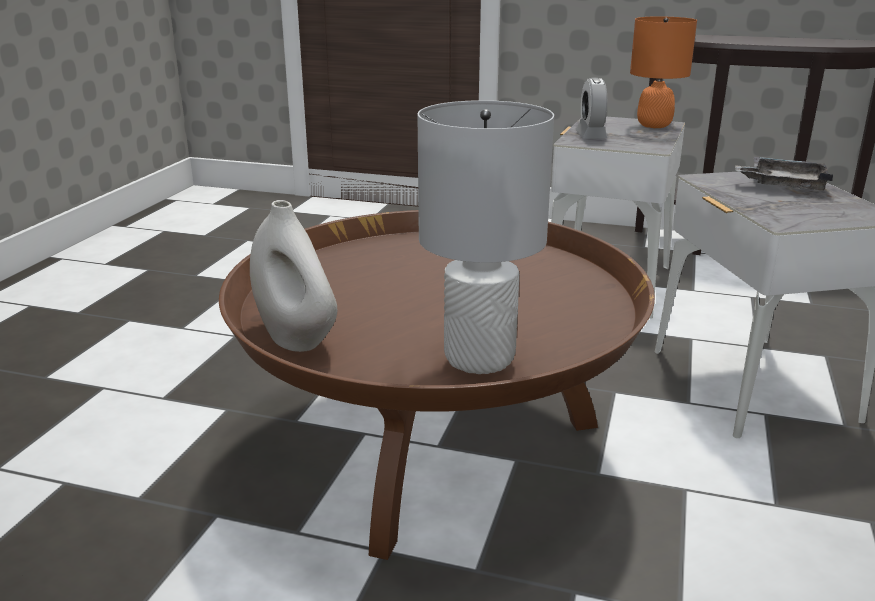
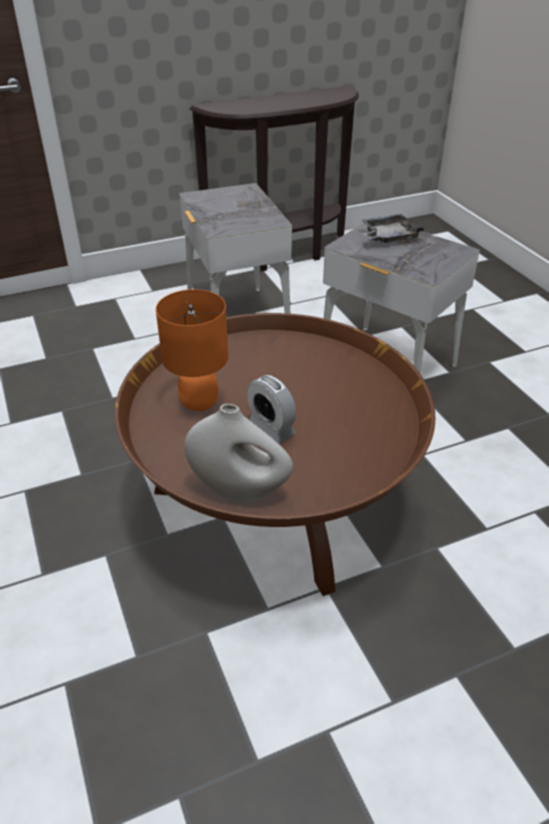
camera: 40 degrees left, 15 degrees up
grey table lamp [417,100,554,374] -> none
alarm clock [575,77,608,139] -> alarm clock moved to [247,375,296,444]
orange table lamp [630,16,697,128] -> orange table lamp moved to [156,289,228,411]

